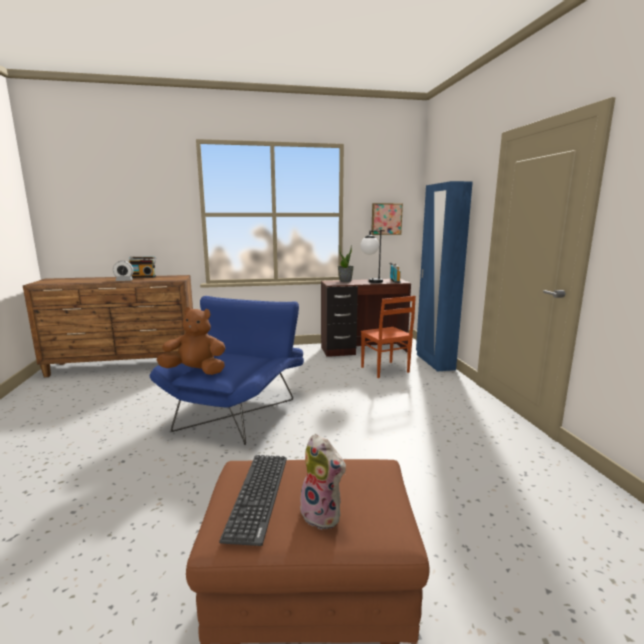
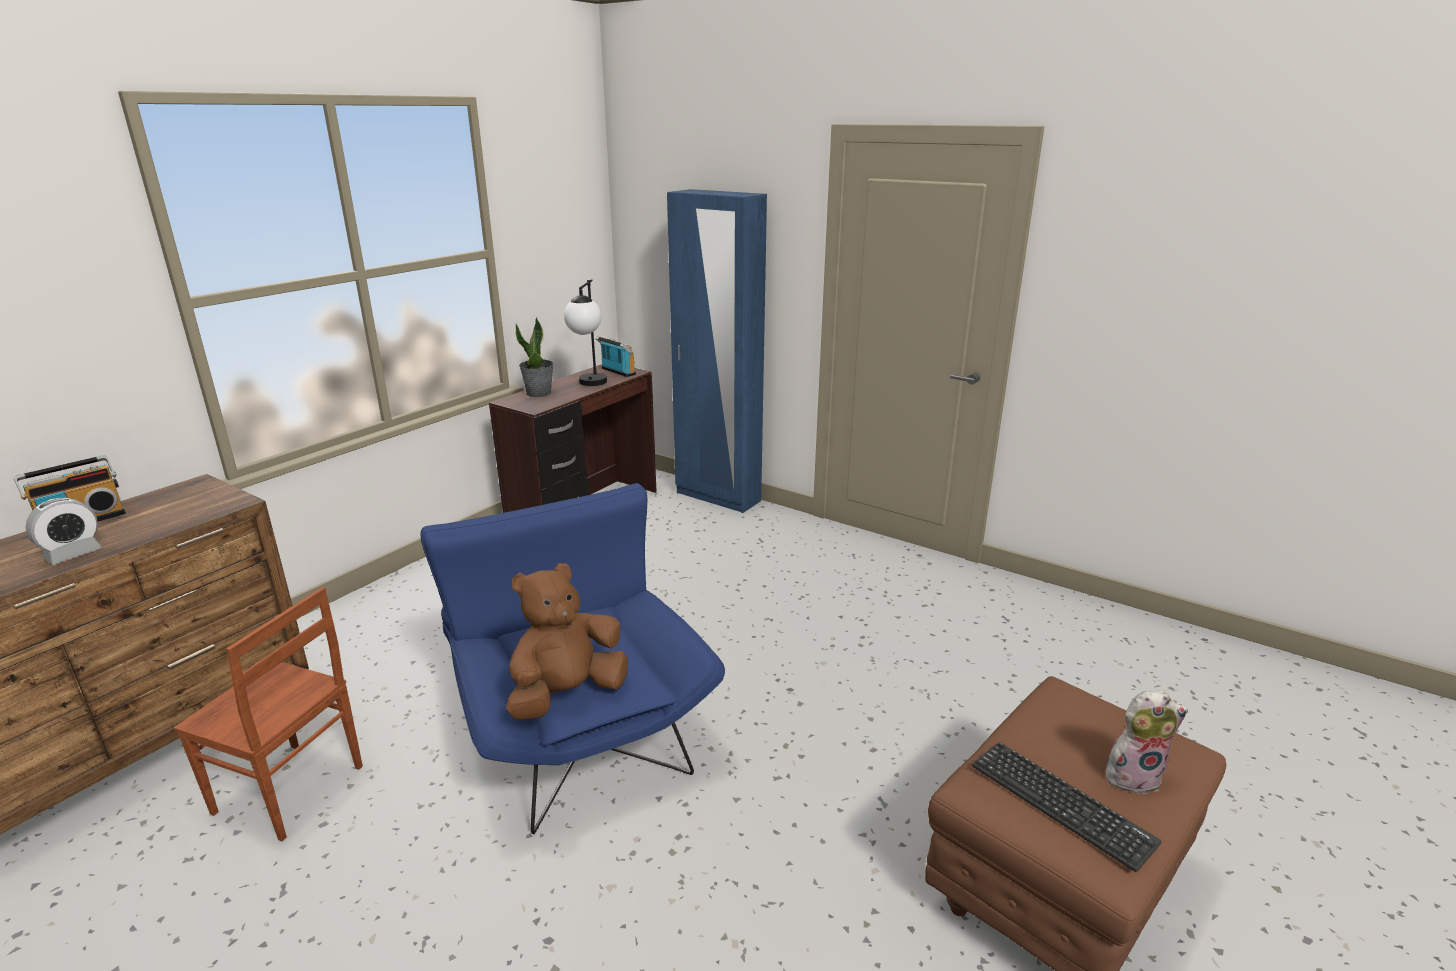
camera: 45 degrees left, 10 degrees up
brown chair [361,296,416,378] -> brown chair moved to [174,587,363,841]
picture [371,203,403,235] -> none

